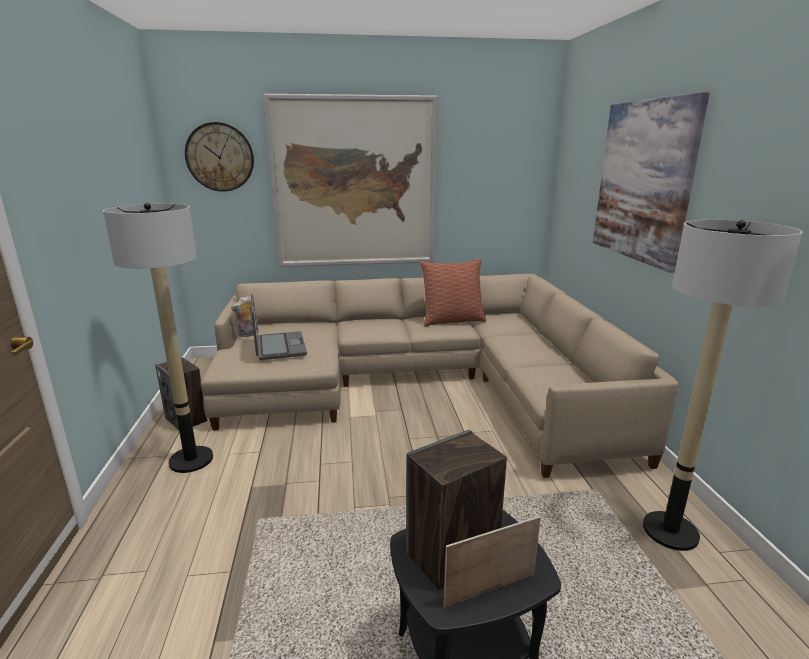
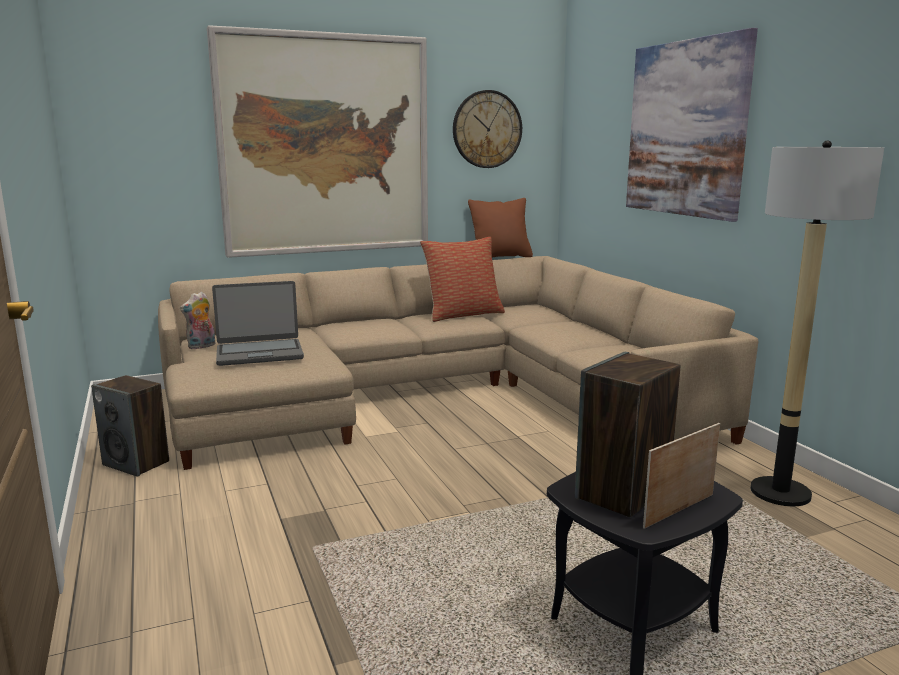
camera: 15 degrees left, 5 degrees down
floor lamp [103,203,213,473] -> none
wall clock [185,122,254,192] -> wall clock moved to [453,90,522,168]
laptop [251,294,307,360] -> laptop turned 105 degrees clockwise [212,281,304,366]
none -> brown pillow [468,198,533,257]

